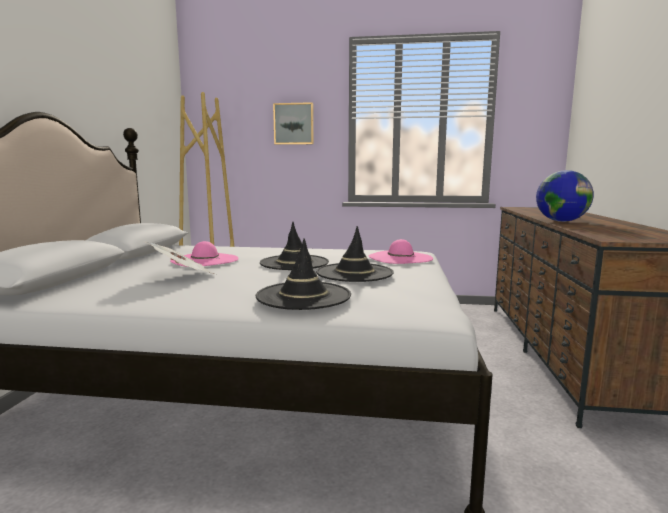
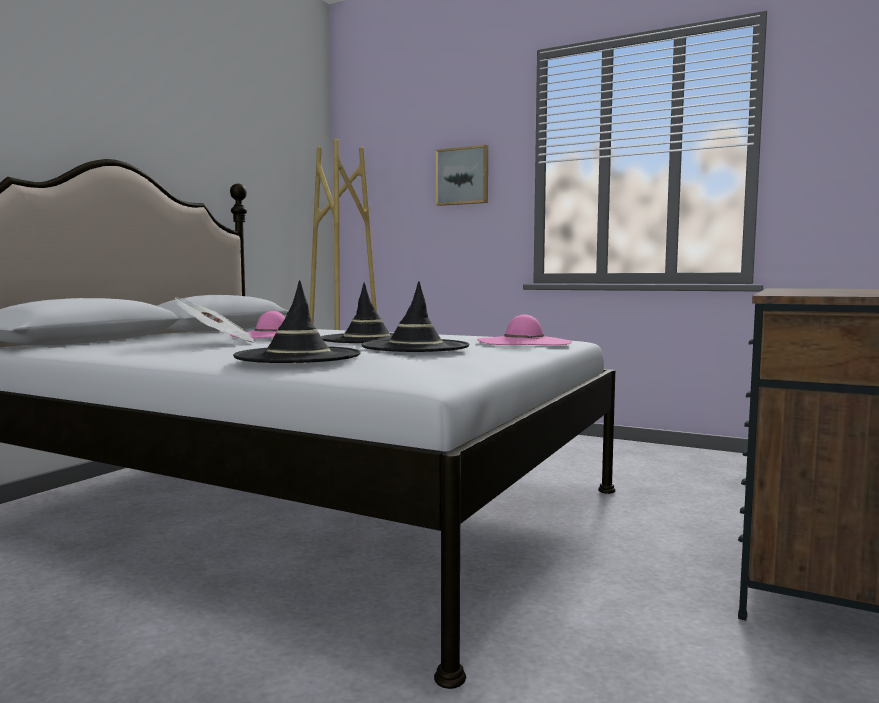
camera: 20 degrees right, 5 degrees down
globe [536,170,594,222] -> none

